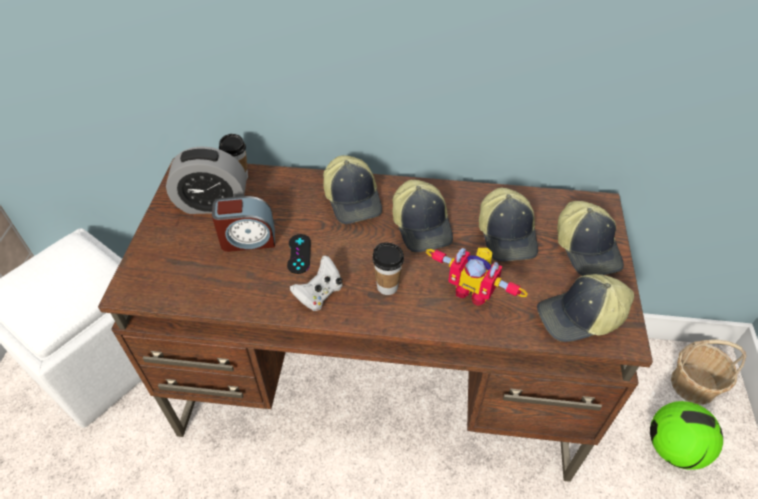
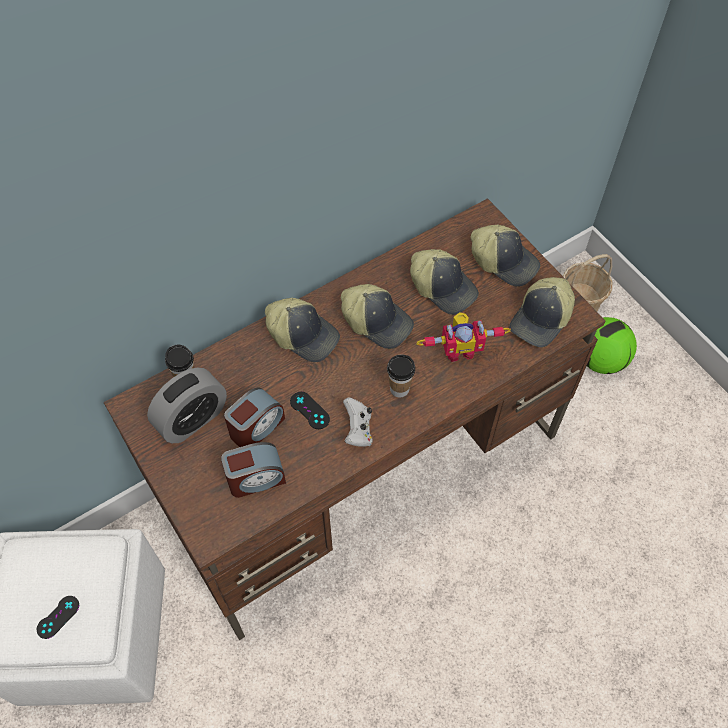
camera: 40 degrees left, 10 degrees up
none -> black game controller [37,596,79,639]
none -> alarm clock [221,442,286,498]

